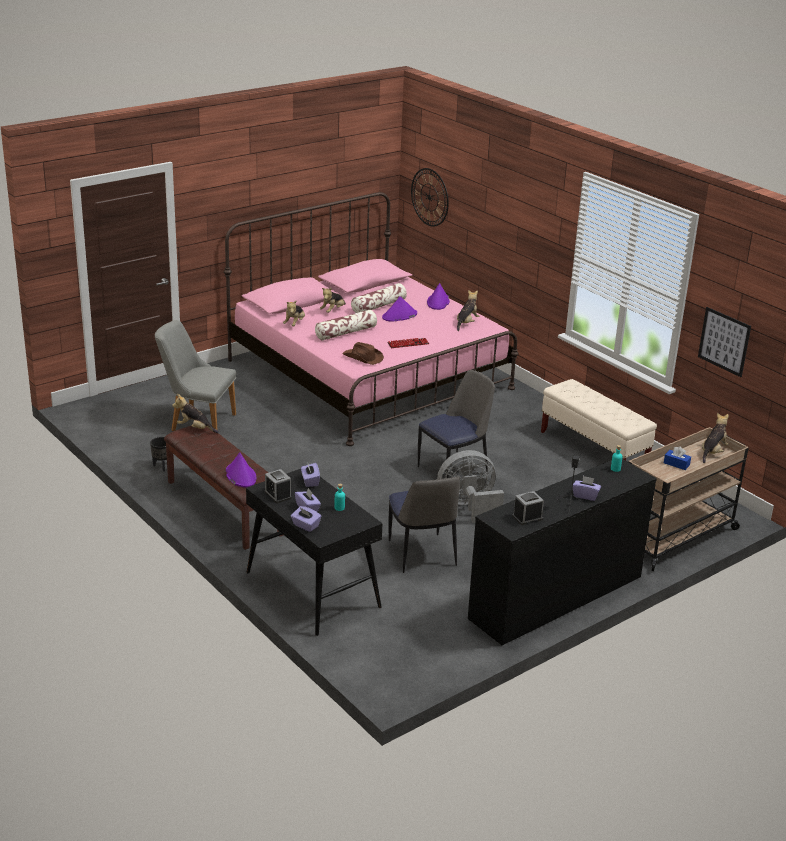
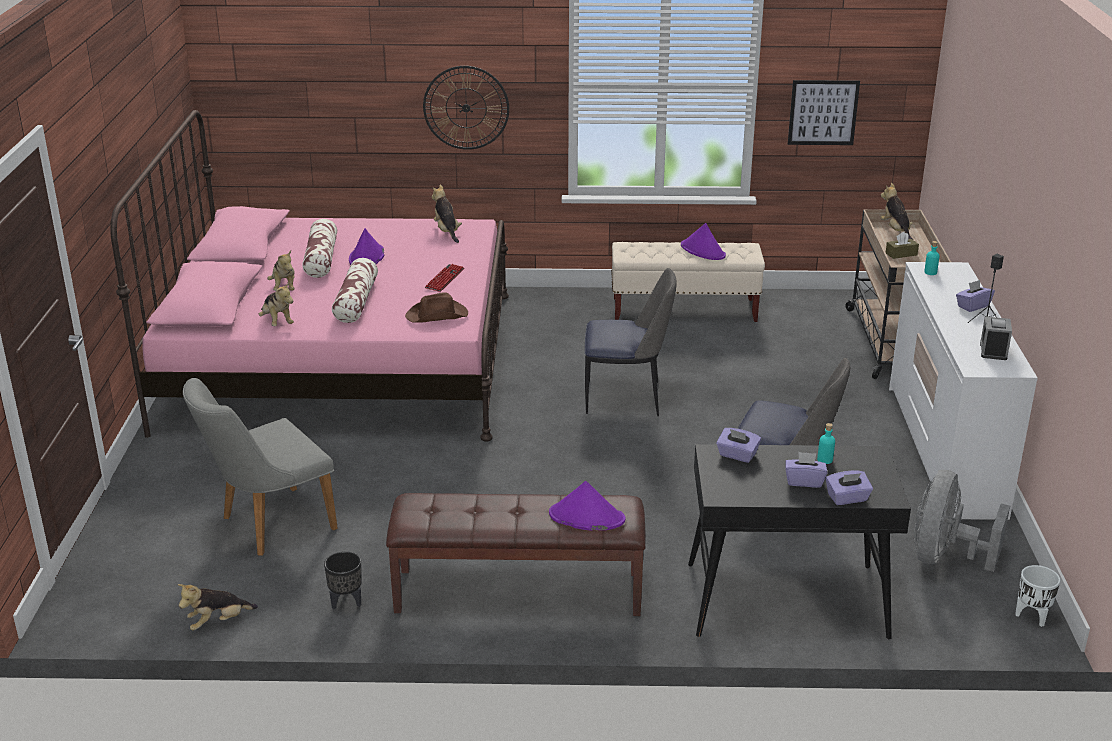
camera: 50 degrees left, 0 degrees up
plush toy [172,394,219,433] -> plush toy moved to [178,584,258,630]
alarm clock [265,469,291,503] -> none
wall clock [411,168,449,227] -> wall clock moved to [423,66,509,150]
chair [418,370,495,478] -> chair turned 90 degrees clockwise [585,268,677,416]
purple hat [427,283,450,310] -> purple hat moved to [681,223,726,260]
grey fan [437,450,504,523] -> grey fan moved to [914,470,1010,572]
black dresser [468,459,657,646] -> white dresser [889,262,1038,520]
blue tissue box [664,446,691,470] -> brown tissue box [886,232,919,259]
none -> white planter [1015,565,1060,627]

